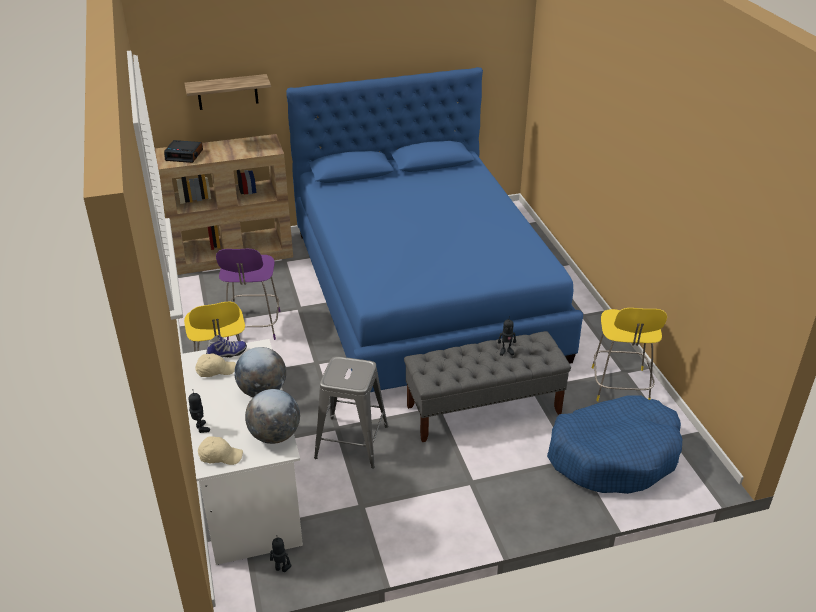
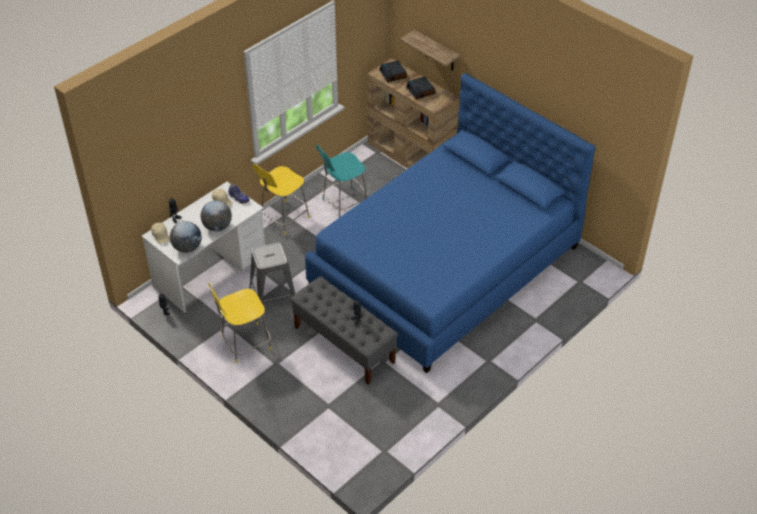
camera: 60 degrees right, 10 degrees up
purple chair [216,249,281,340] -> turquoise chair [316,145,369,218]
blue dog bed [547,396,682,494] -> none
yellow chair [592,308,667,401] -> yellow chair moved to [208,283,272,363]
none -> alarm clock [406,76,435,100]

